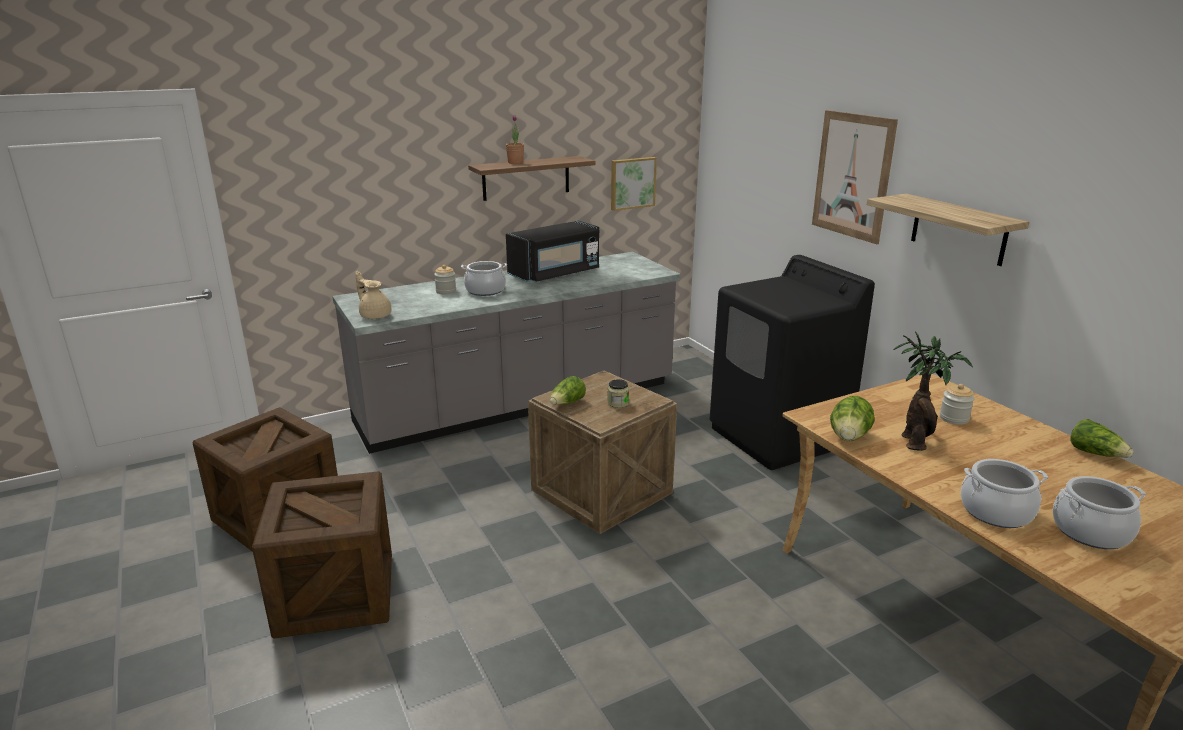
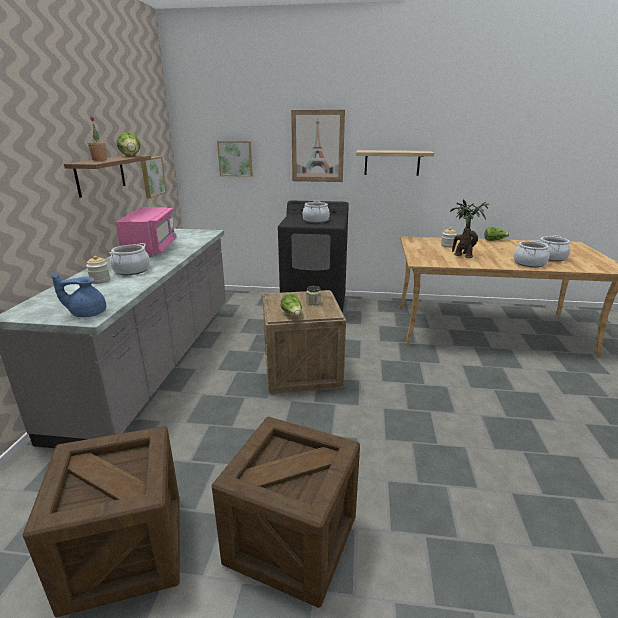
camera: 55 degrees left, 0 degrees up
beige teapot [355,271,391,319] -> blue teapot [51,274,106,317]
black microwave [506,221,599,282] -> pink microwave [115,207,177,257]
lettuce [830,396,875,441] -> lettuce moved to [117,132,140,157]
none -> picture [217,141,253,177]
none -> cooking pot [303,201,330,223]

